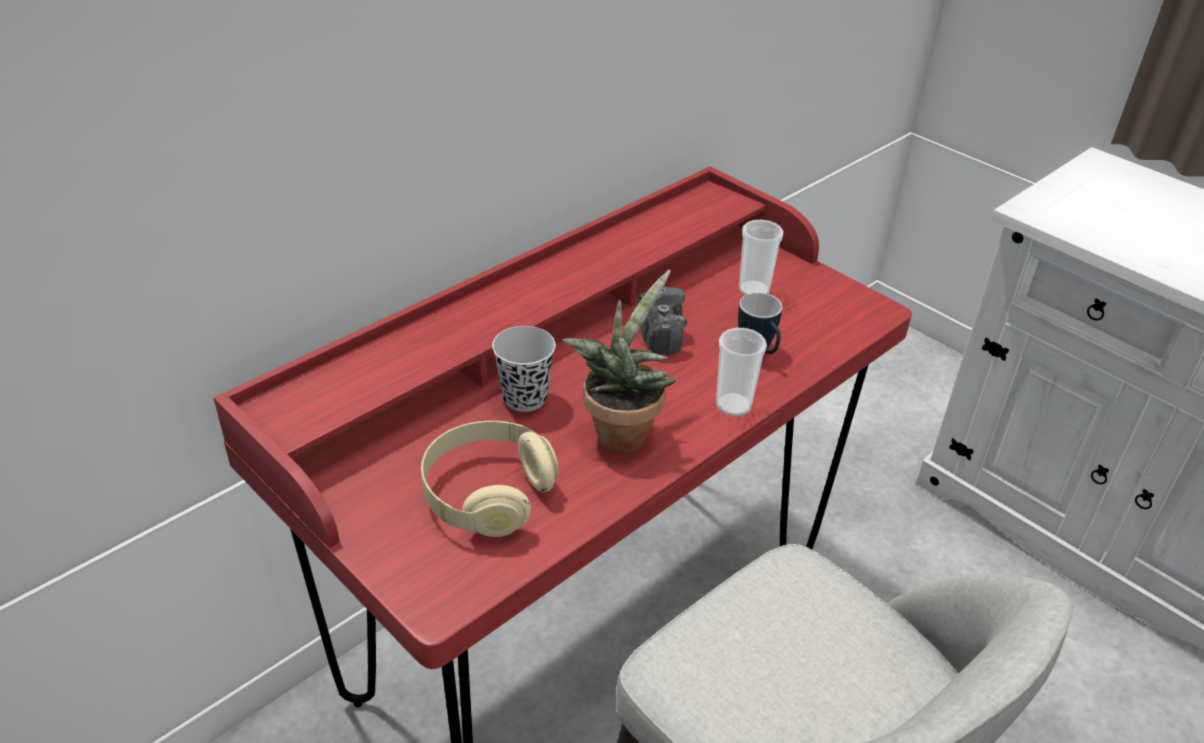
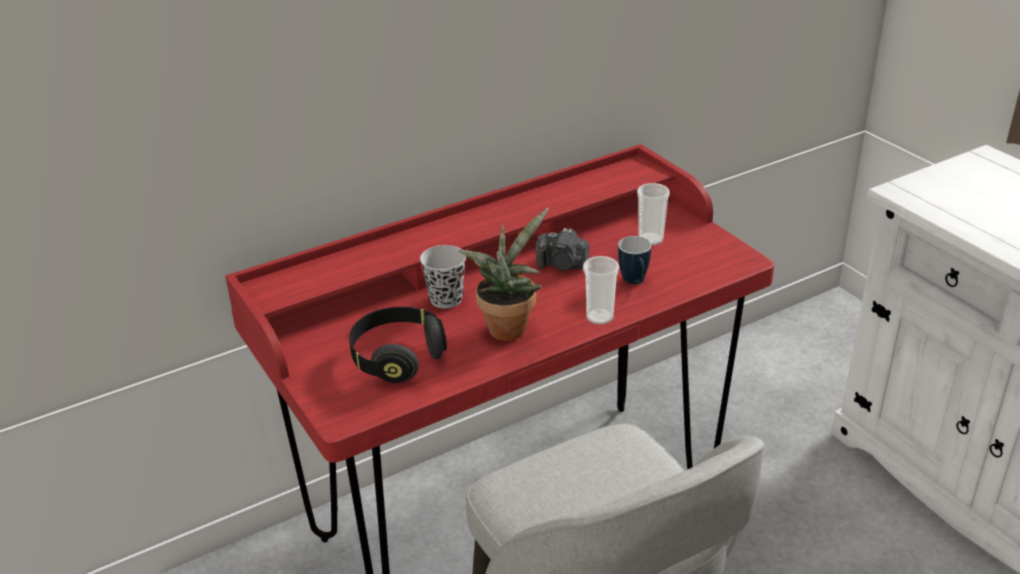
camera: 15 degrees right, 5 degrees down
beige headphones [421,421,559,537] -> black headphones [349,307,447,383]
camera [637,286,687,355] -> camera turned 105 degrees clockwise [535,228,589,271]

